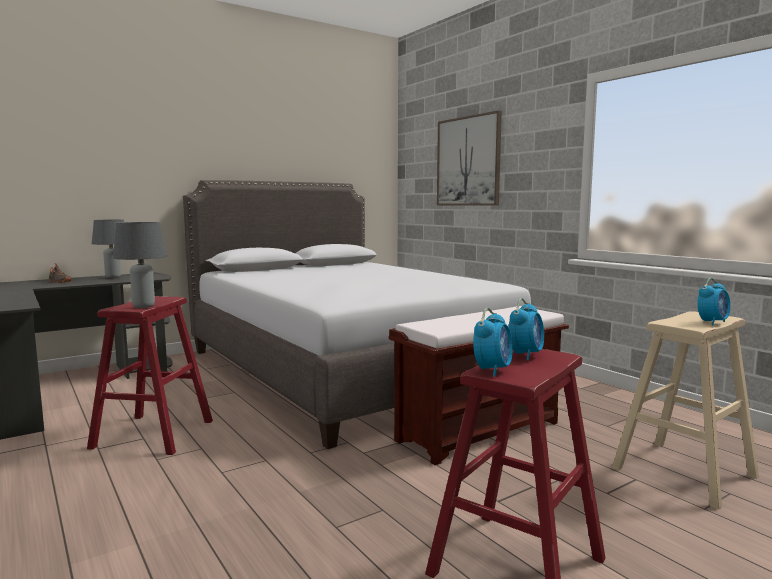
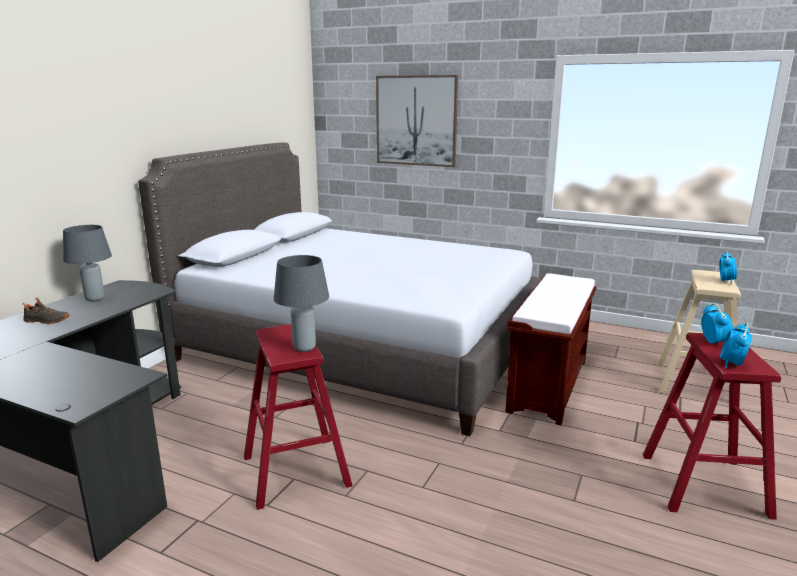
camera: 30 degrees left, 10 degrees up
alarm clock [473,308,513,377] -> alarm clock turned 150 degrees counterclockwise [720,323,752,368]

